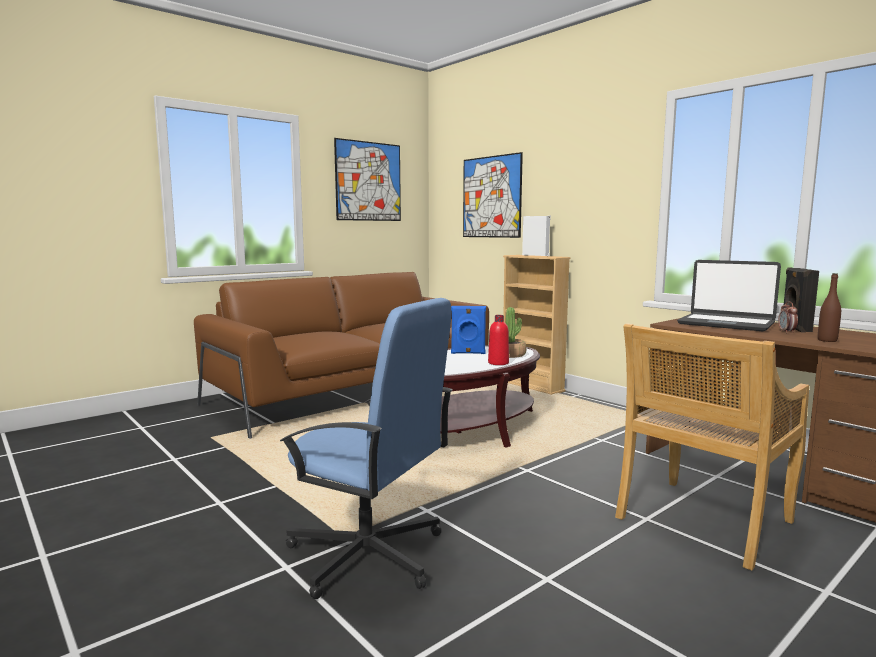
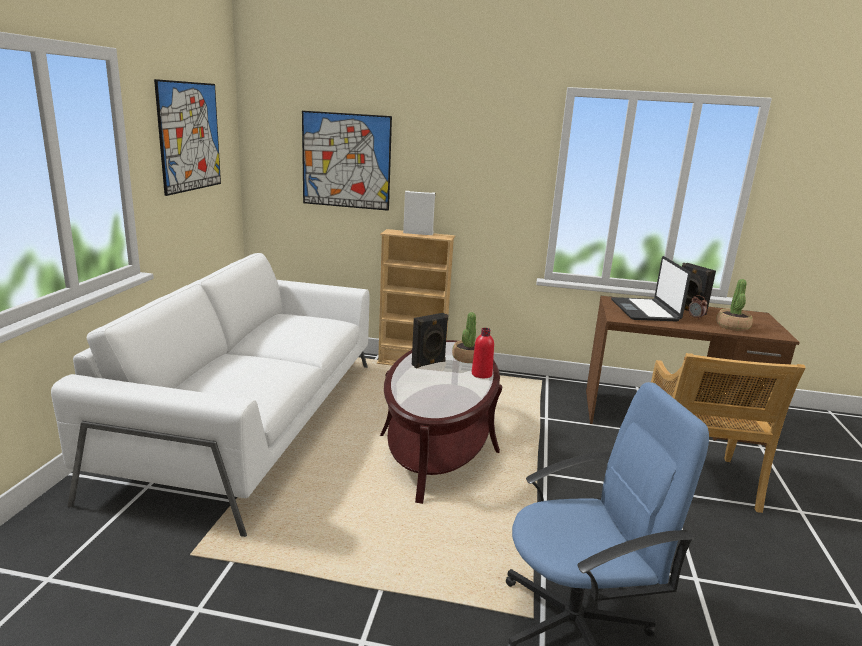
camera: 40 degrees left, 10 degrees up
brown sofa [194,272,489,439] -> white sofa [51,253,369,537]
blue speaker [451,306,486,354] -> black speaker [412,313,448,368]
laptop [677,260,781,331] -> laptop turned 90 degrees clockwise [611,256,691,321]
brown bottle [818,273,841,342] -> potted plant [716,279,753,331]

